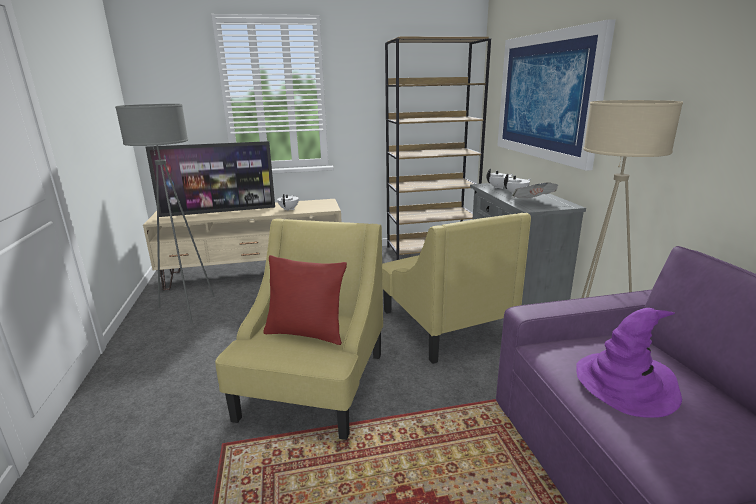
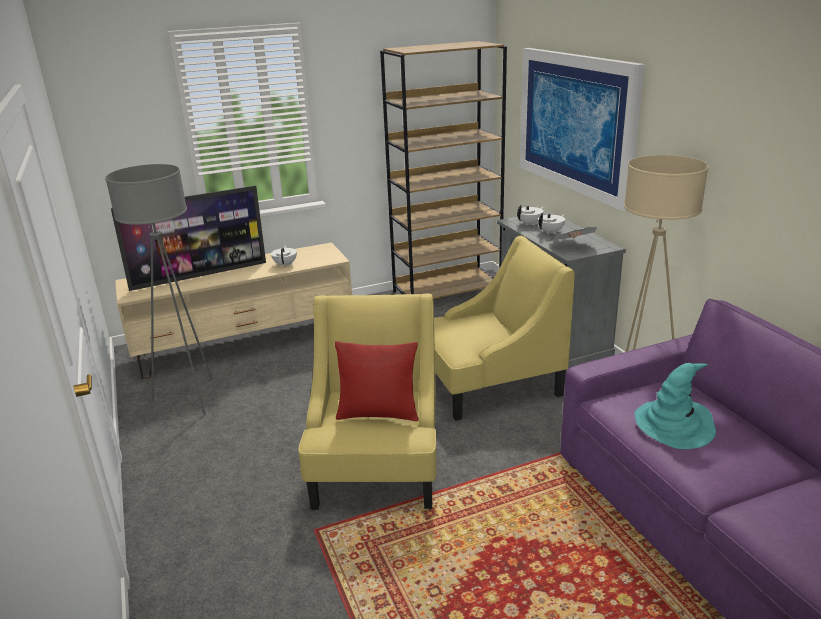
camera: 10 degrees left, 5 degrees up
yellow armchair [382,213,531,364] -> yellow armchair turned 75 degrees counterclockwise [434,236,575,421]
purple hat [576,308,682,418] -> turquoise hat [635,363,716,449]

